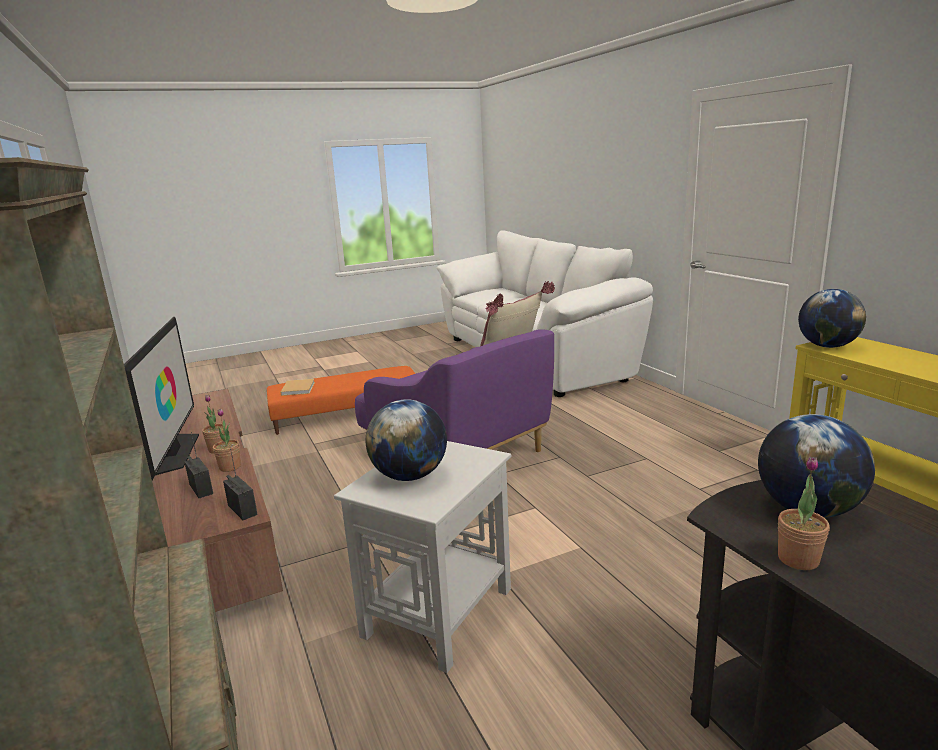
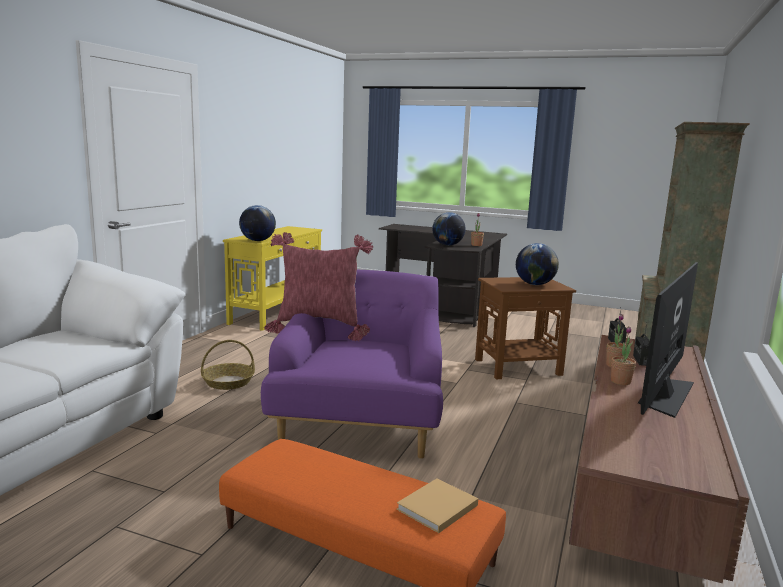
camera: 135 degrees left, 5 degrees down
white side table [334,441,511,673] -> brown side table [475,277,576,380]
none -> basket [201,340,255,390]

